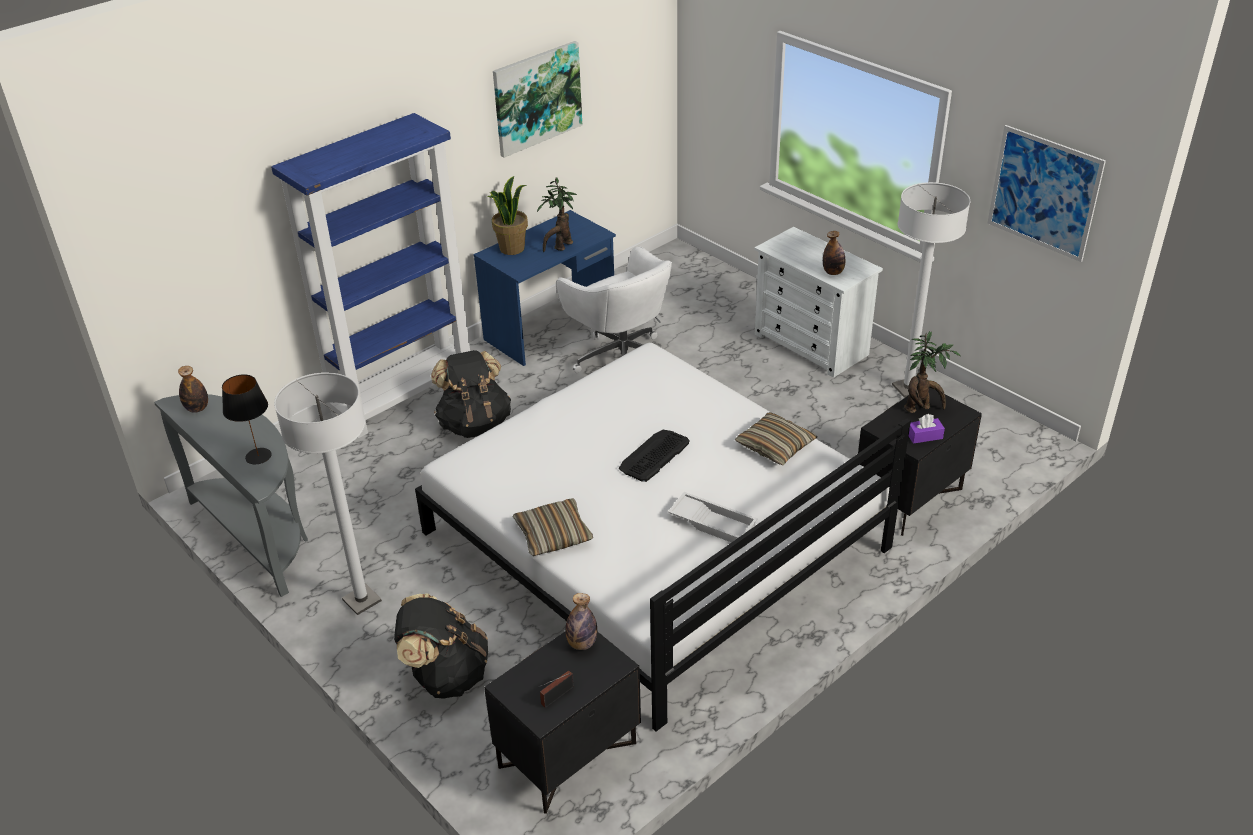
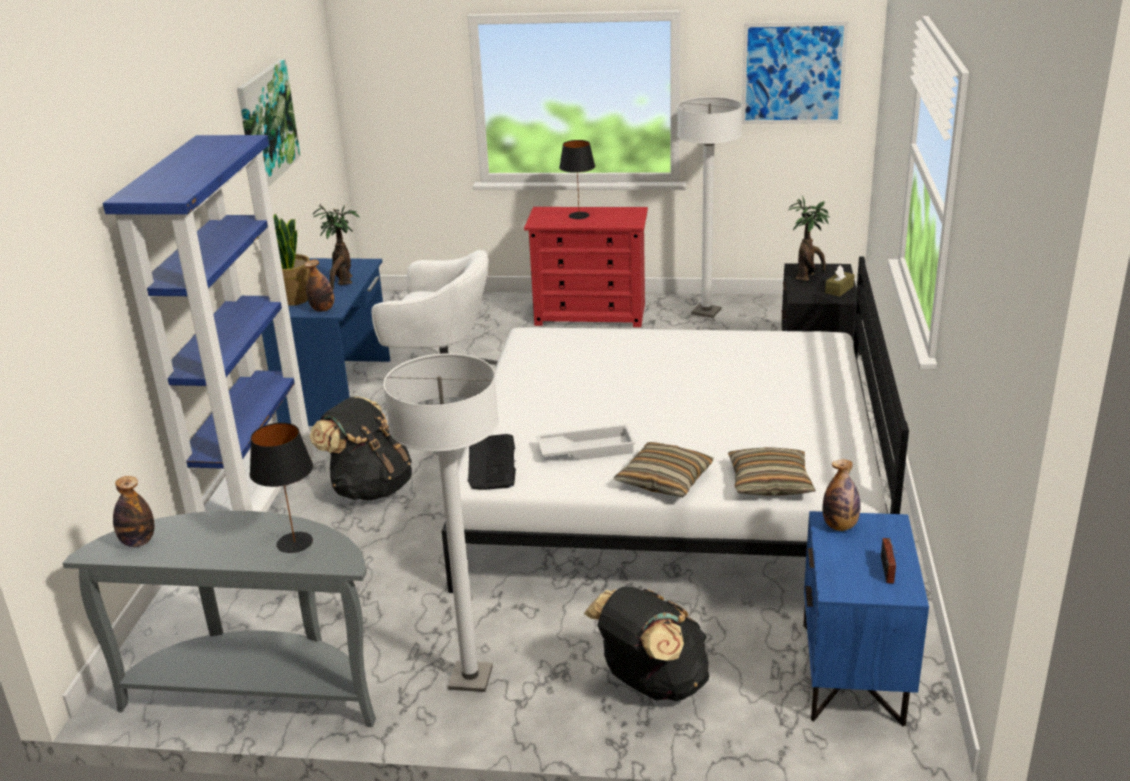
camera: 40 degrees left, 10 degrees down
black nightstand [484,631,641,814] -> blue nightstand [803,511,929,726]
keyboard [619,430,690,482] -> keyboard moved to [468,434,516,490]
white tray [668,492,758,542] -> white tray moved to [536,424,636,460]
pillow [735,412,817,465] -> pillow moved to [728,447,816,495]
white dresser [754,227,883,378] -> red dresser [524,207,648,327]
bottle [823,231,845,275] -> bottle moved to [305,260,334,312]
purple tissue box [909,414,945,444] -> brown tissue box [825,265,855,297]
none -> black table lamp [559,140,595,219]

